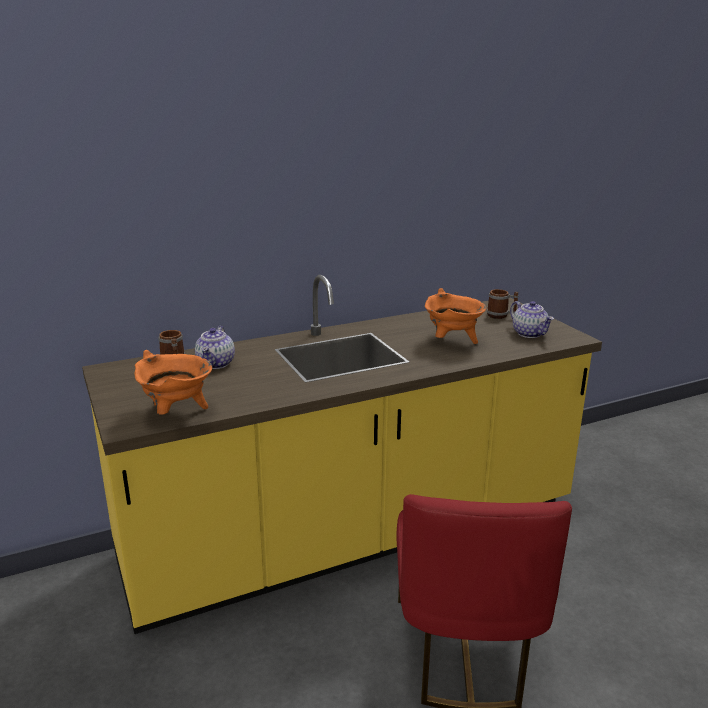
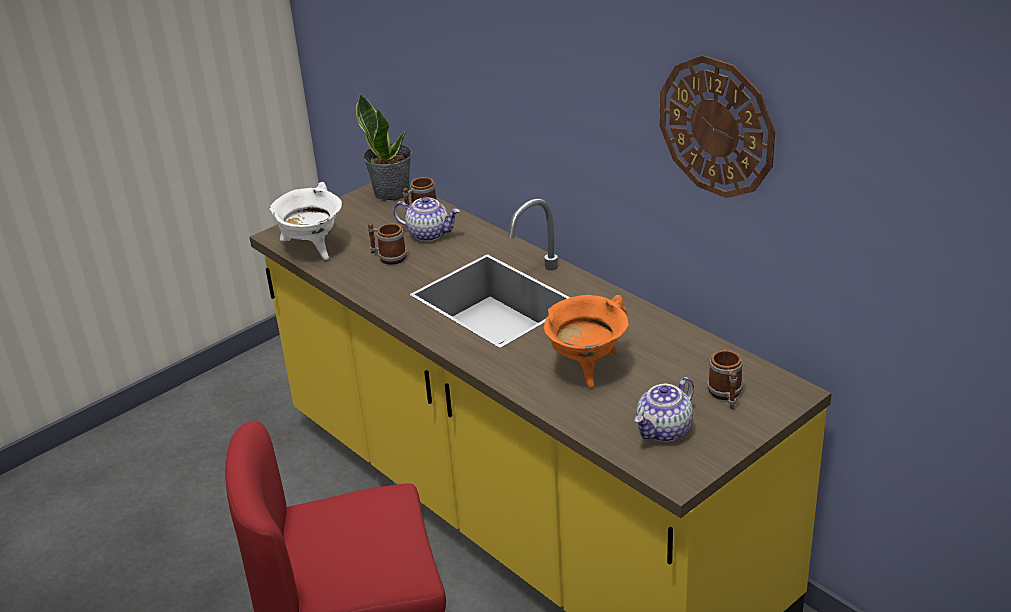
camera: 75 degrees right, 10 degrees up
orange cooking pot [134,350,212,415] -> white cooking pot [269,182,342,260]
teapot [195,326,235,369] -> teapot turned 150 degrees counterclockwise [393,197,460,242]
none -> potted plant [356,94,412,201]
none -> mug [368,223,407,265]
none -> wall clock [660,55,775,198]

